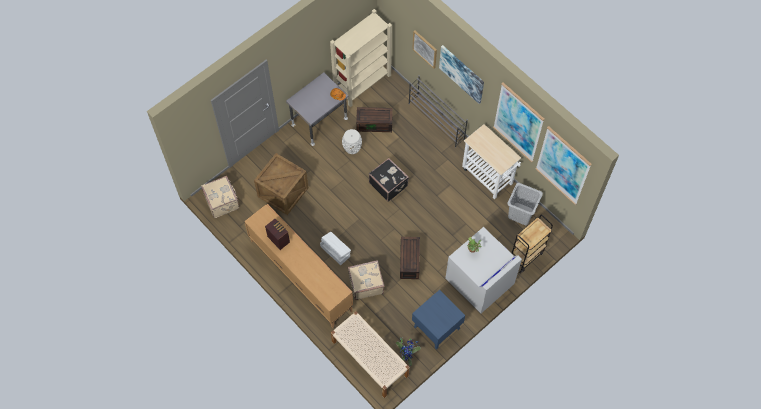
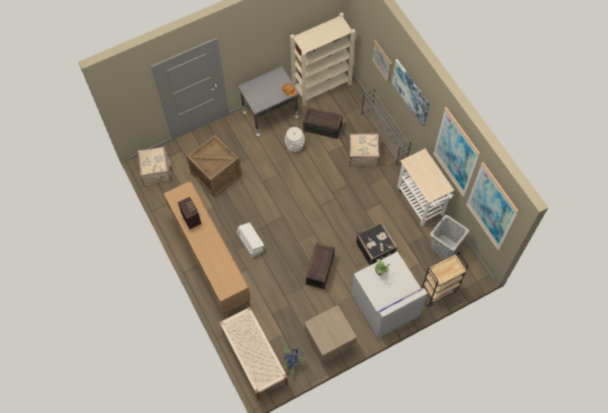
camera: 15 degrees right, 0 degrees up
beige suitcase [348,260,384,300] -> beige suitcase moved to [349,133,379,166]
black suitcase [369,158,409,202] -> black suitcase moved to [356,222,397,265]
blue nightstand [412,290,465,350] -> beige nightstand [304,305,357,364]

